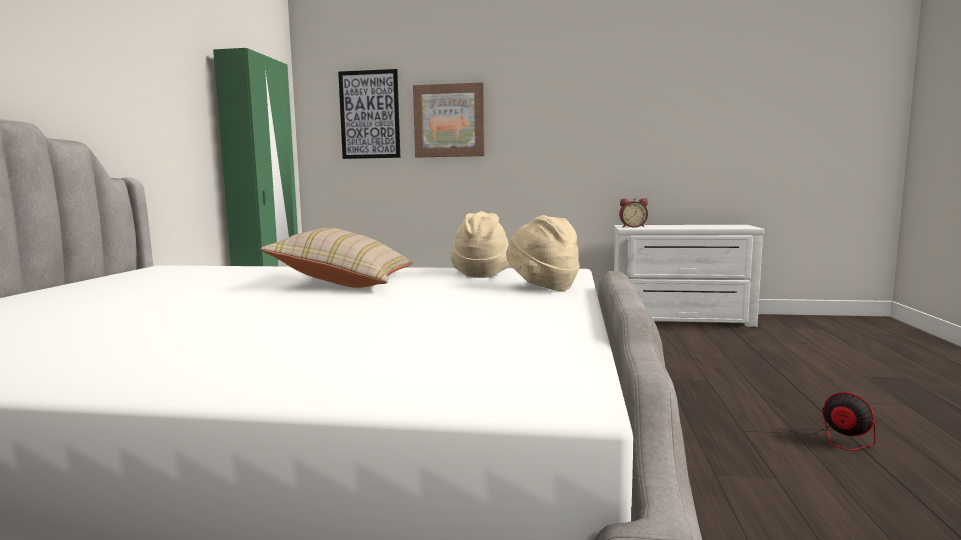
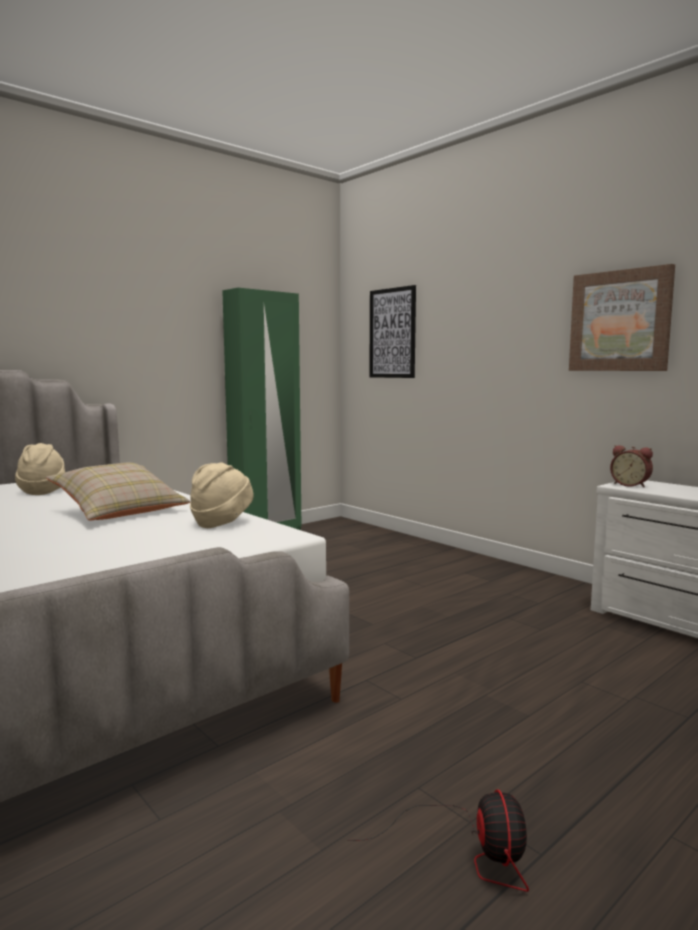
camera: 40 degrees right, 0 degrees up
picture [413,82,485,158] -> picture moved to [569,264,675,371]
beige hat [506,215,580,291] -> beige hat moved to [15,443,65,495]

